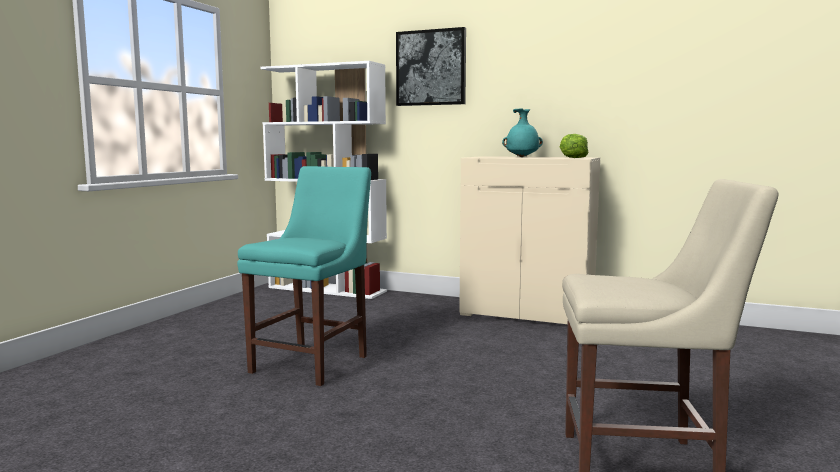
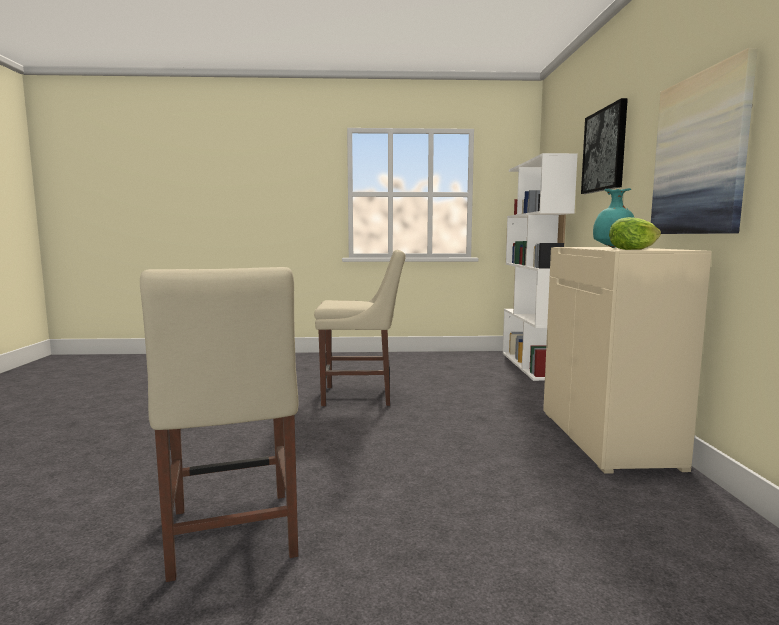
camera: 65 degrees right, 0 degrees up
turquoise chair [237,166,371,386] -> beige chair [314,250,406,406]
none -> picture [651,48,758,234]

